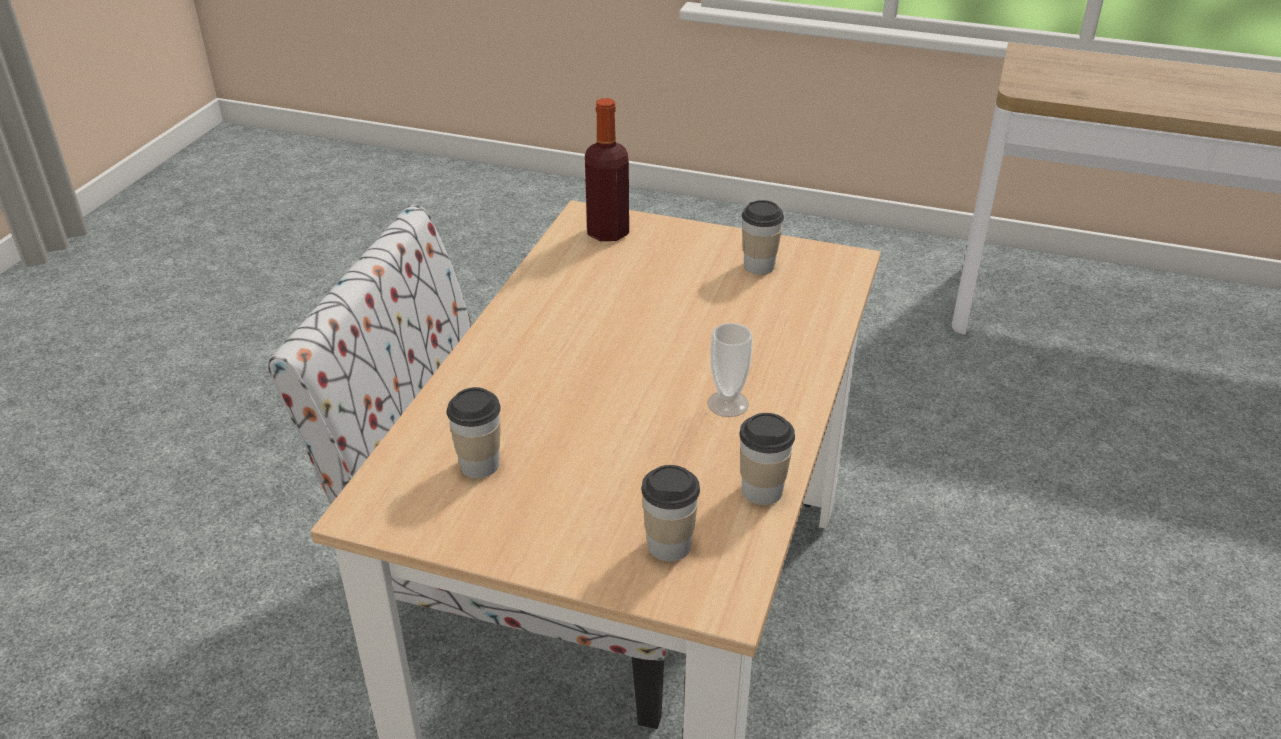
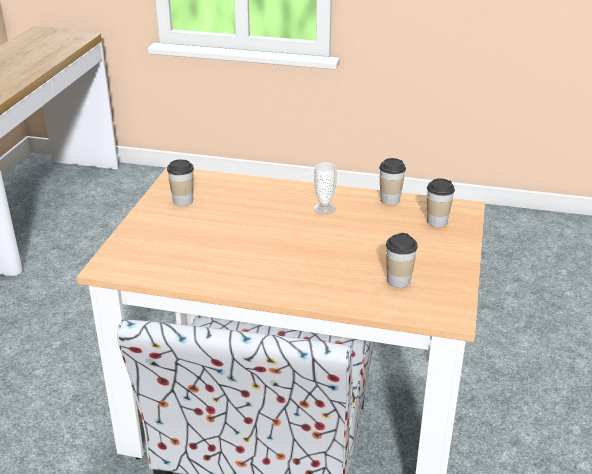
camera: 95 degrees left, 5 degrees down
bottle [585,98,629,241] -> none

